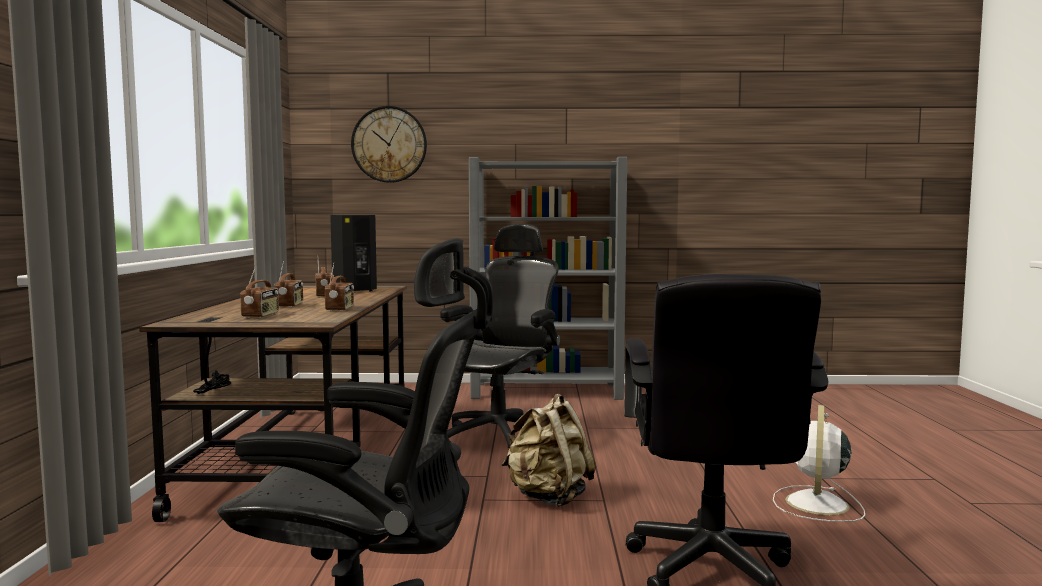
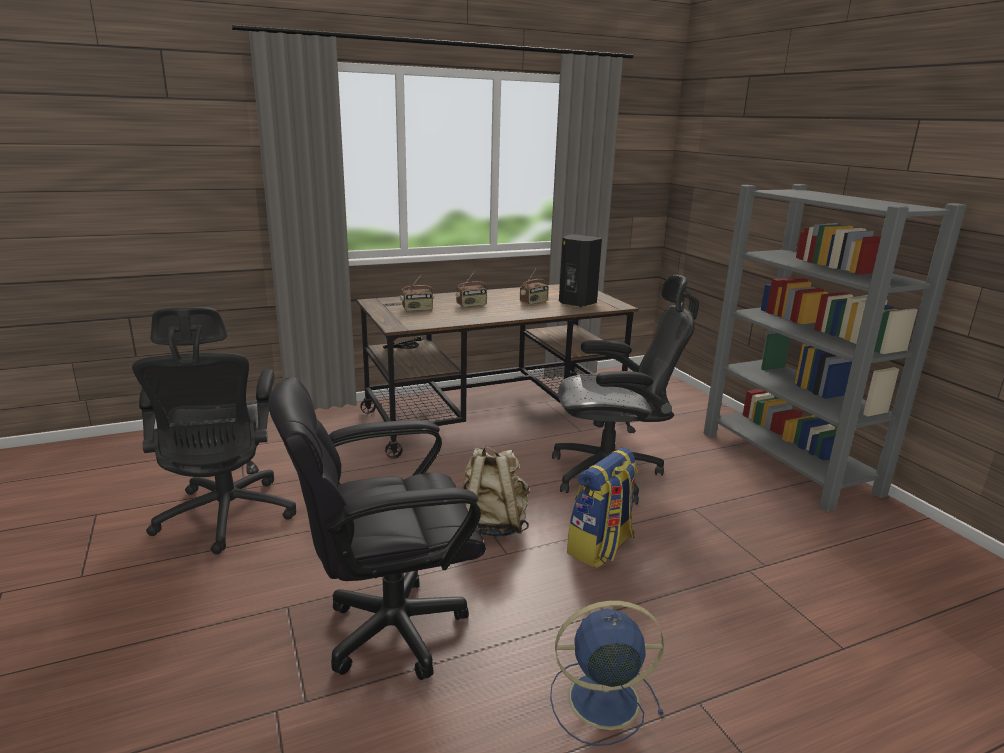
camera: 65 degrees right, 15 degrees up
radio [325,264,354,311] -> none
wall clock [351,106,427,183] -> none
white fan [773,405,865,522] -> blue fan [550,601,665,746]
none -> backpack [567,447,638,568]

